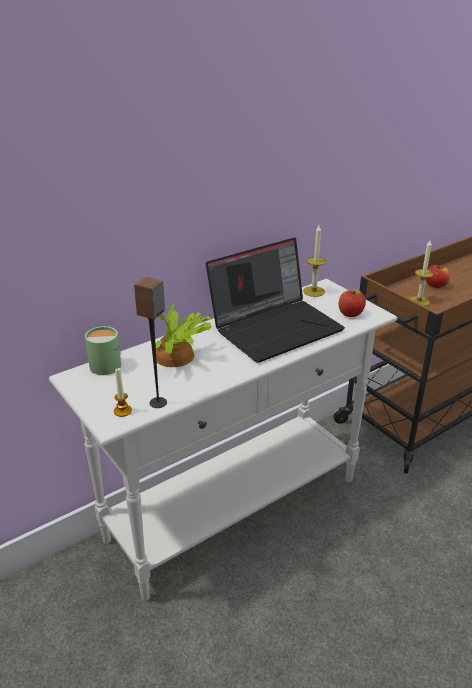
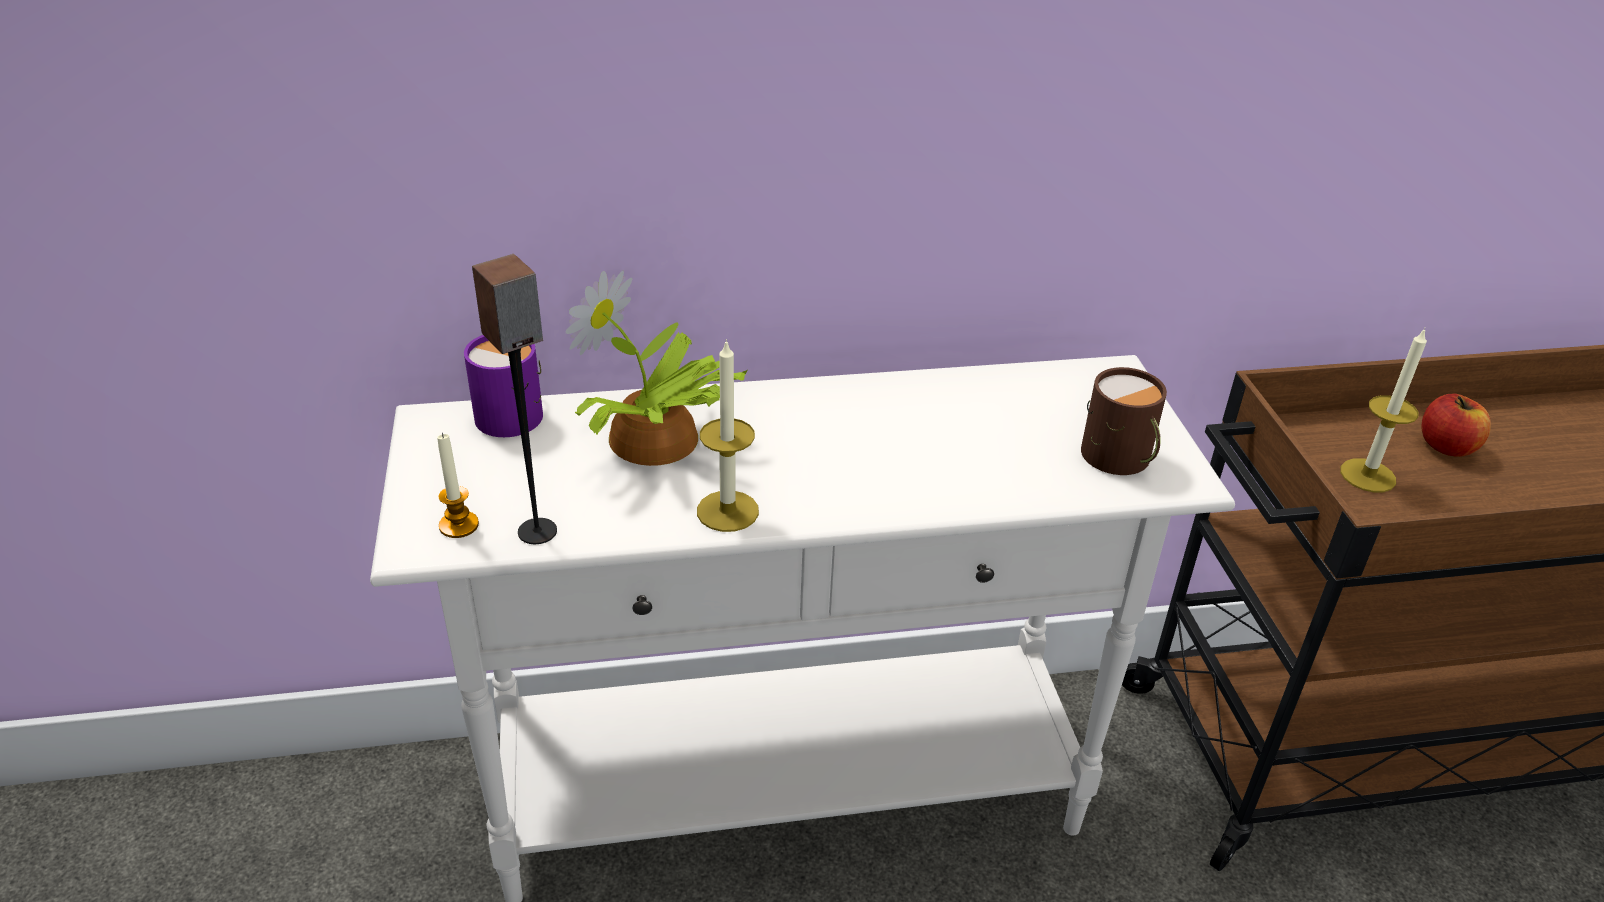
camera: 25 degrees right, 5 degrees up
green mug [85,326,121,375] -> purple mug [464,335,543,437]
laptop [206,237,345,363] -> none
candle [303,225,326,297] -> candle moved to [697,339,759,532]
apple [339,290,366,317] -> brown mug [1081,367,1167,475]

